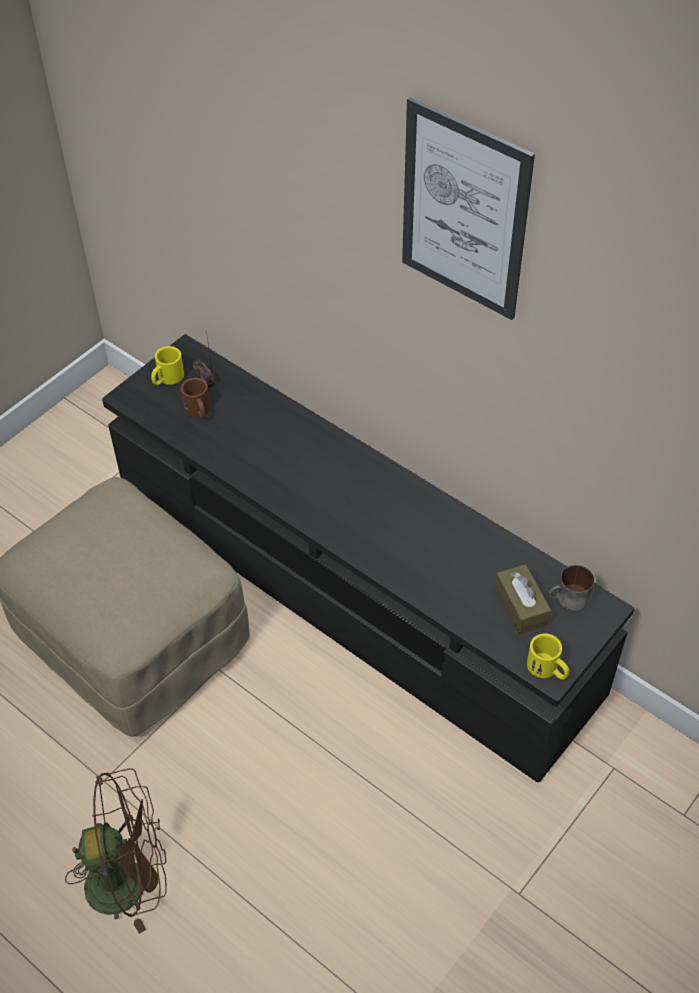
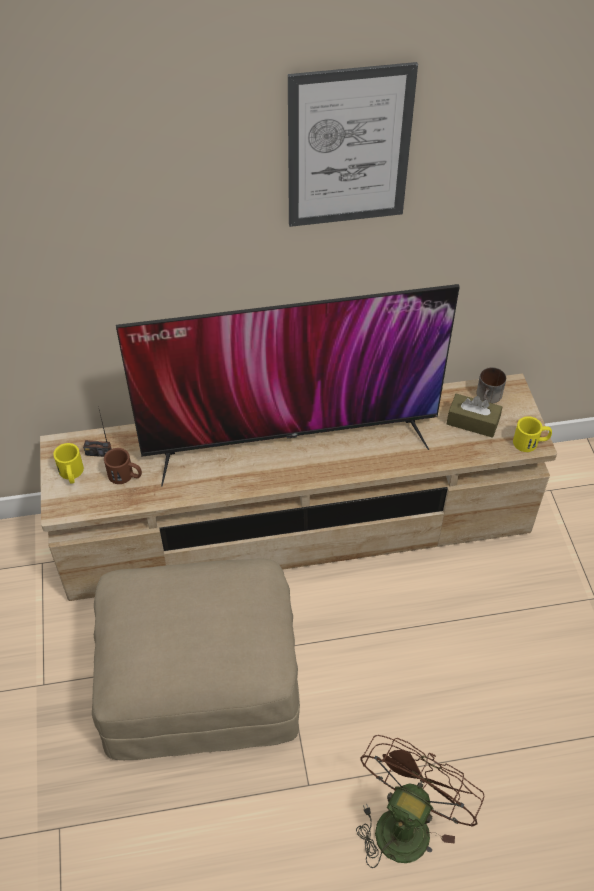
camera: 50 degrees left, 0 degrees up
black tv stand [102,334,635,782] -> beige tv stand [40,373,557,601]
none -> television [116,284,460,487]

